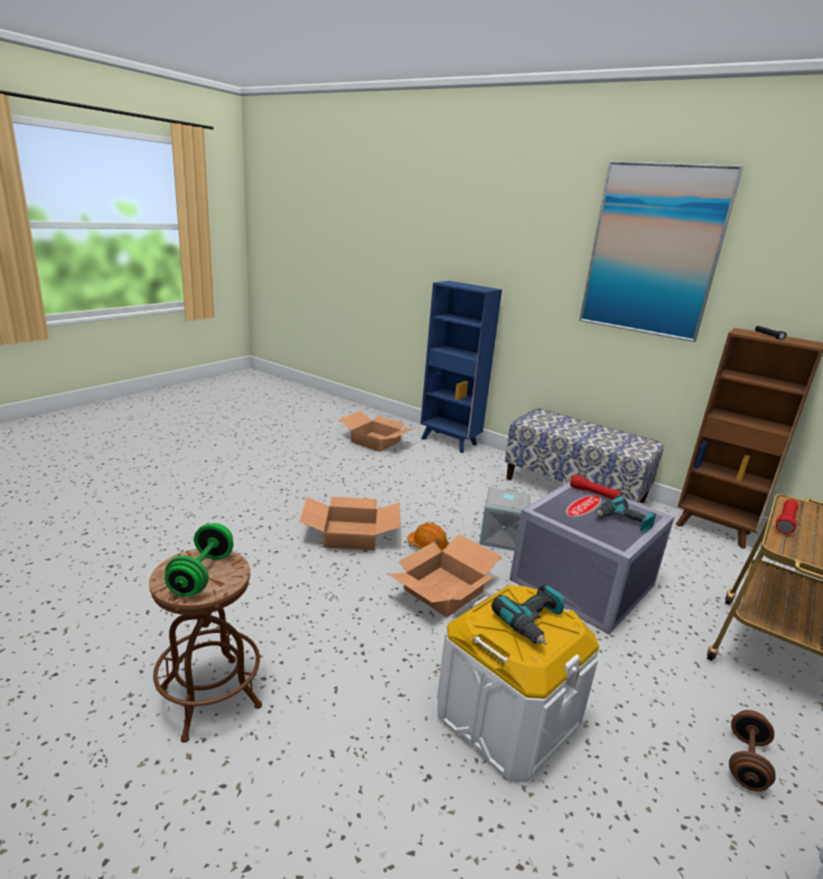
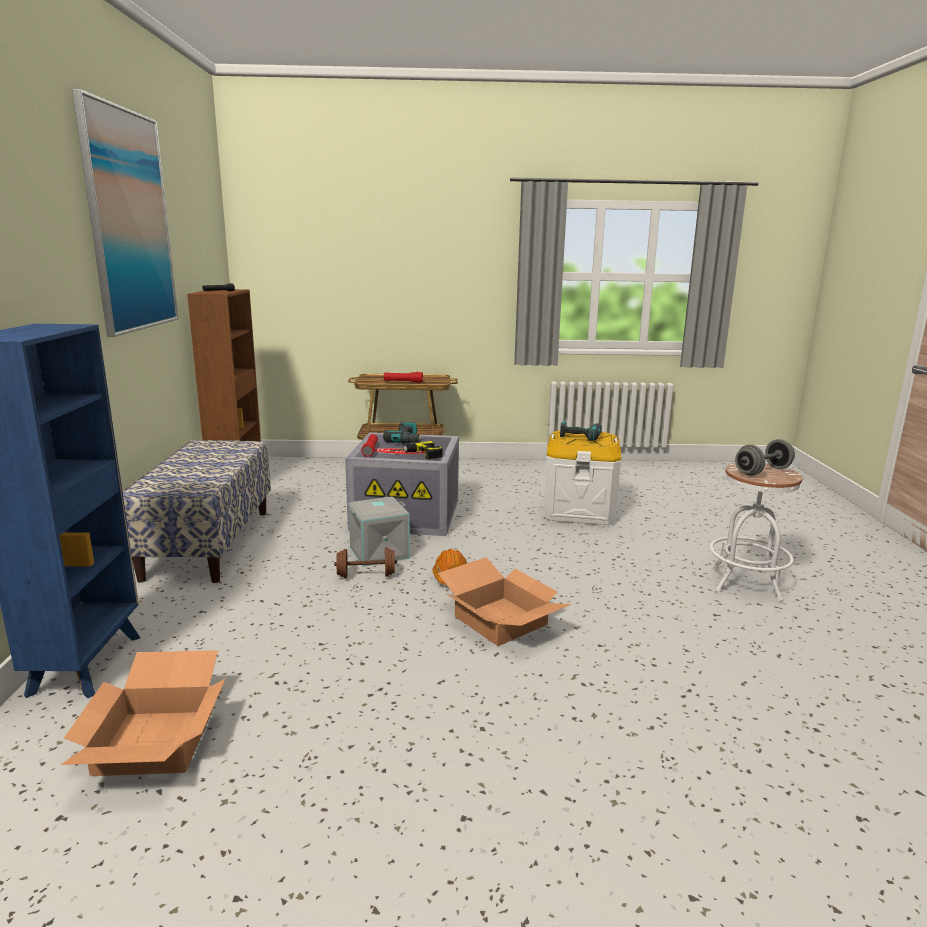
camera: 125 degrees left, 5 degrees down
brown stool [149,549,262,743] -> white stool [710,463,803,602]
green dumbbell [165,523,234,596] -> grey dumbbell [735,439,795,476]
cardboard box [388,534,502,617] -> none
brown dumbbell [729,710,776,792] -> brown dumbbell moved to [334,547,397,578]
none -> power drill [390,441,443,459]

